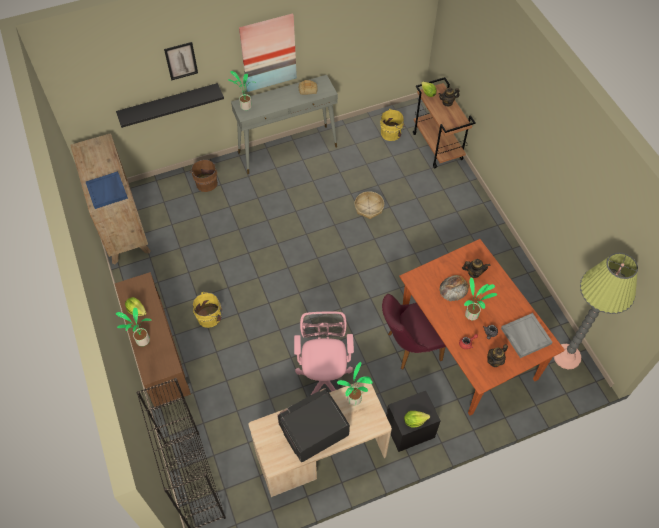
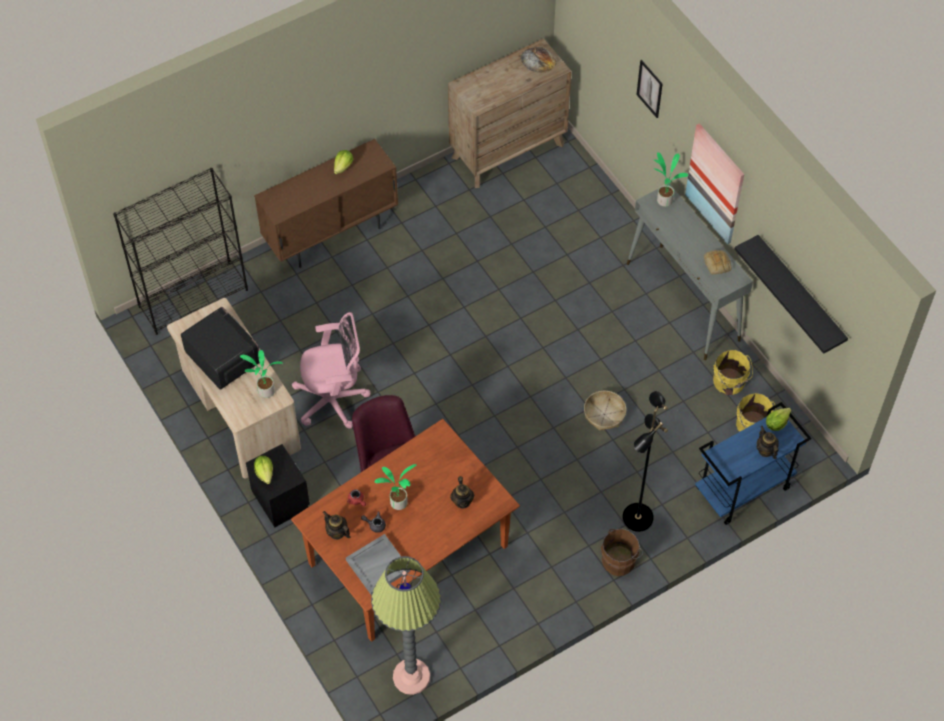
camera: 80 degrees right, 0 degrees up
blue tray [86,171,128,209] -> none
black shelf [116,83,224,128] -> black shelf moved to [735,235,848,354]
potted plant [116,307,152,346] -> none
brown bucket [190,160,218,192] -> brown bucket moved to [601,528,643,576]
yellow bucket [192,292,223,328] -> yellow bucket moved to [713,350,753,395]
brown cart [413,77,476,169] -> blue cart [695,402,812,525]
bread [439,275,469,301] -> bread moved to [520,47,556,73]
none -> black floor lamp [622,391,668,532]

